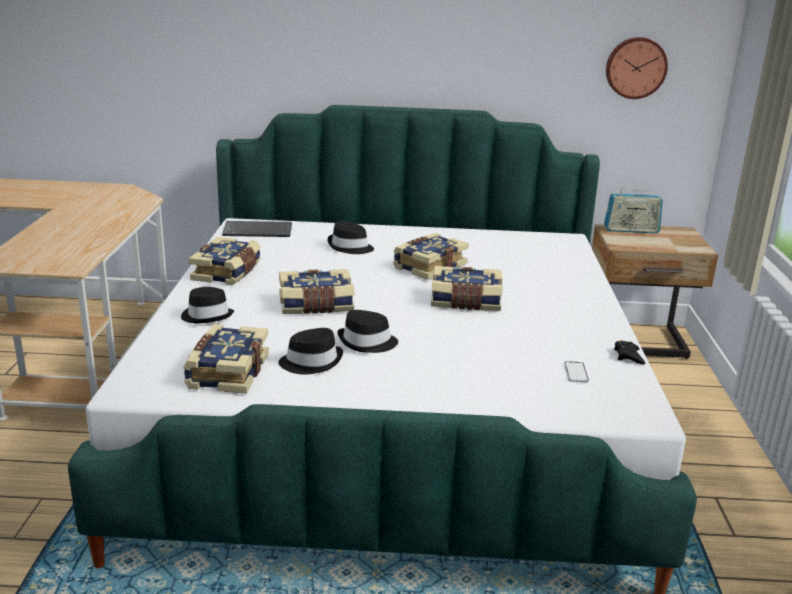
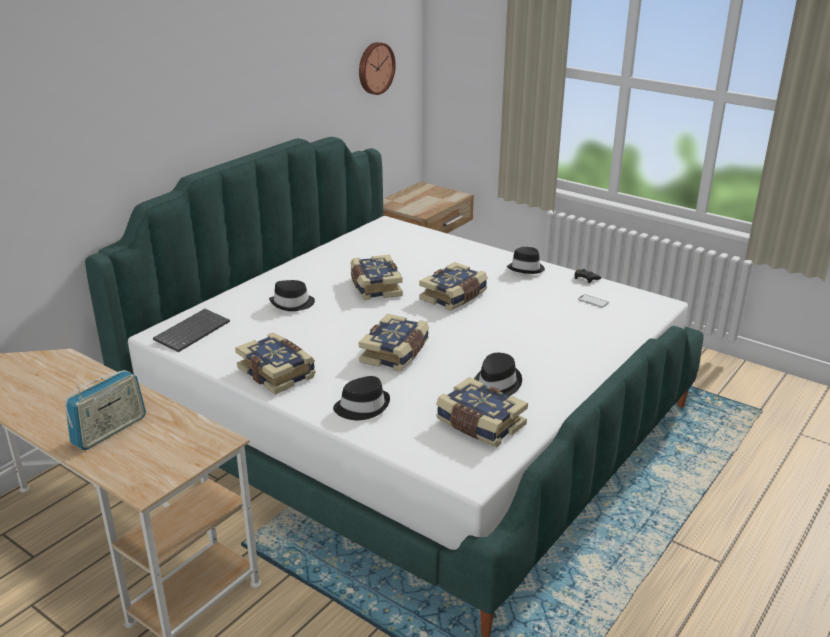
camera: 55 degrees left, 5 degrees up
black hat [337,310,398,353] -> black hat moved to [507,247,545,274]
radio [604,186,663,233] -> radio moved to [65,370,146,450]

